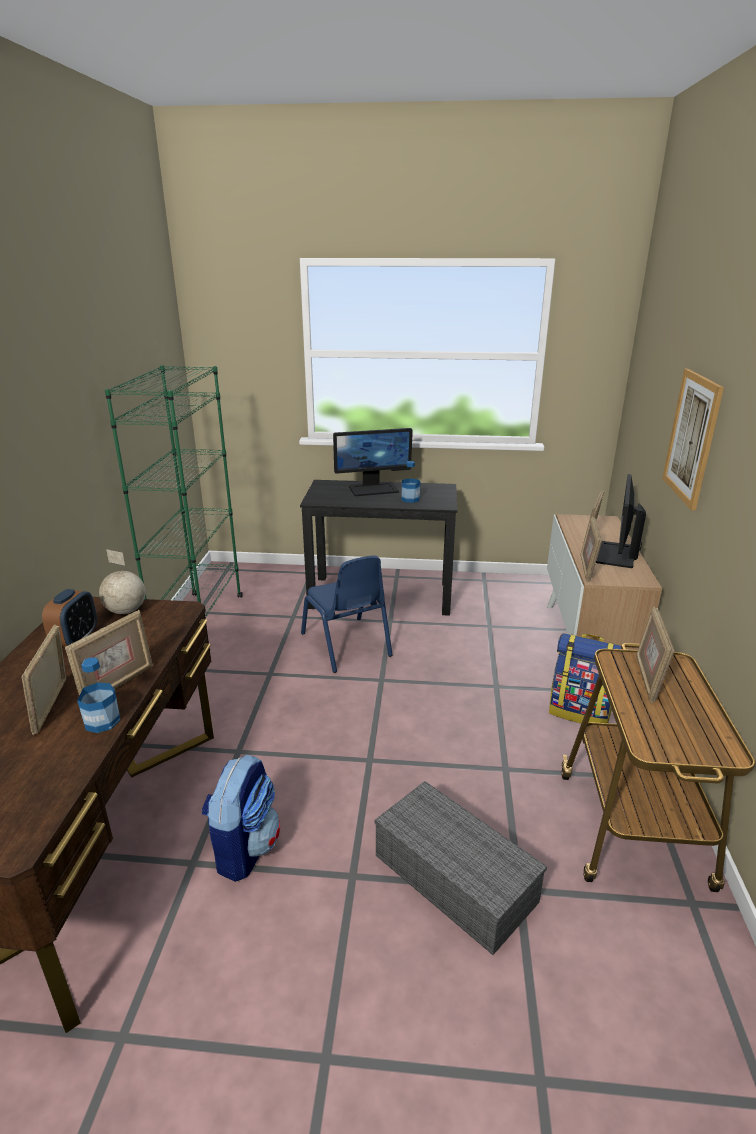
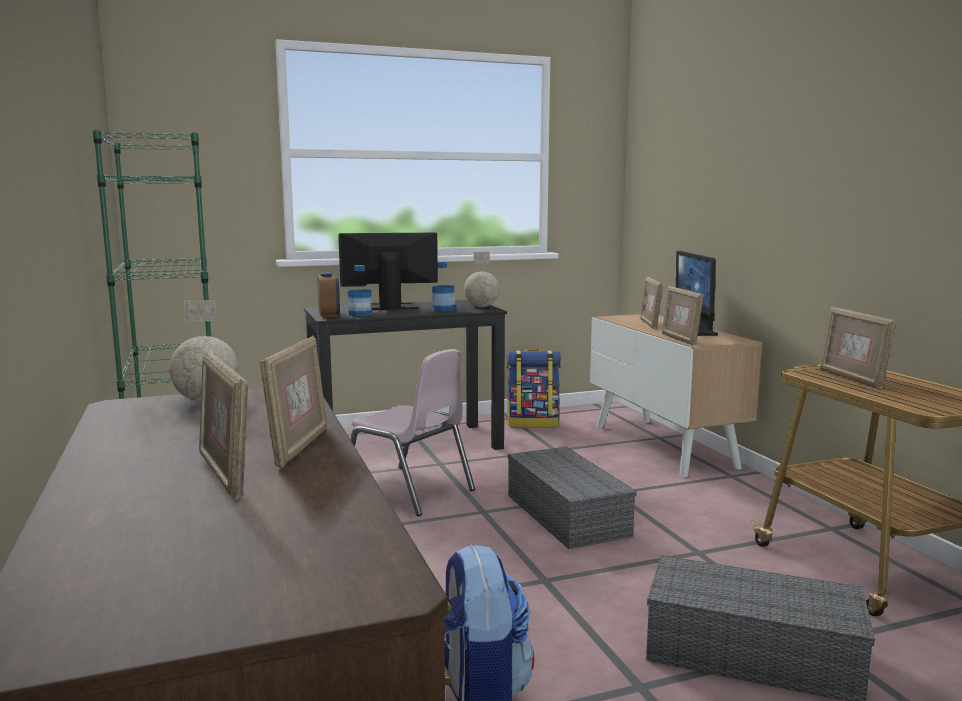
camera: 25 degrees left, 15 degrees down
alarm clock [42,589,97,647] -> alarm clock moved to [317,272,340,318]
bottle [77,657,120,733] -> bottle moved to [348,265,372,317]
blue chair [301,555,393,673] -> pink chair [350,349,475,516]
monitor [333,428,413,496] -> monitor turned 150 degrees counterclockwise [338,233,438,310]
backpack [549,633,621,724] -> backpack moved to [506,349,561,428]
picture [662,369,724,511] -> none
none -> globe [464,252,500,307]
none -> grey storage box [508,447,637,549]

